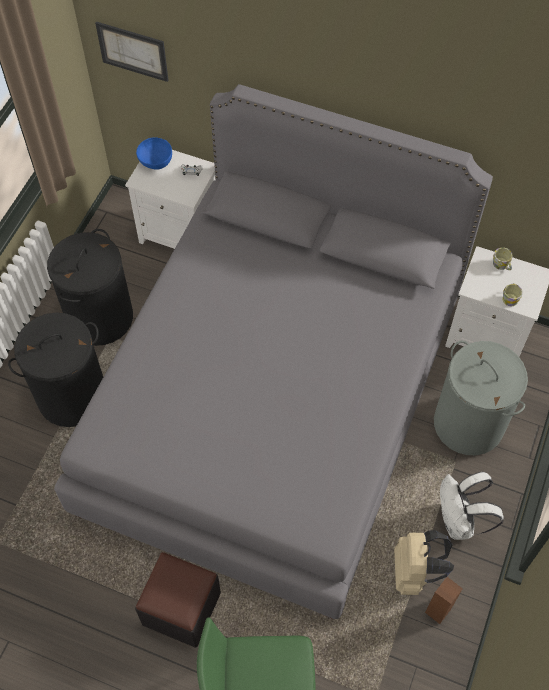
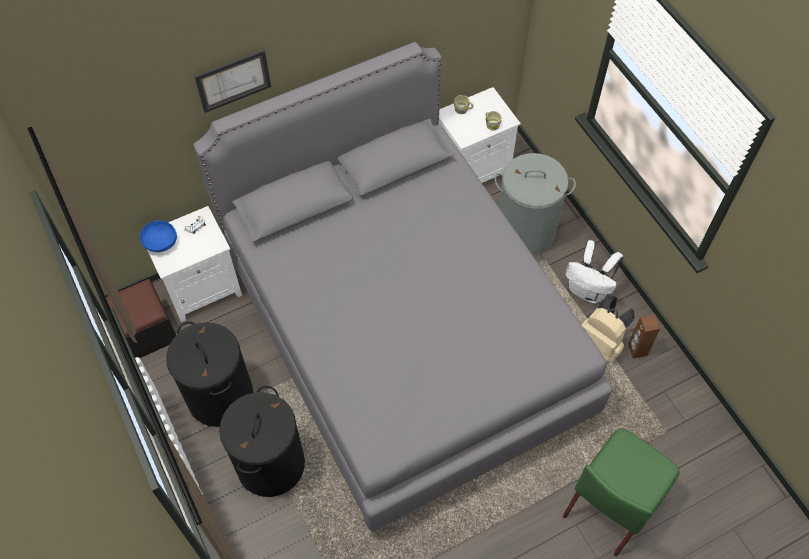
camera: 50 degrees left, 0 degrees up
picture [95,22,168,82] -> picture moved to [194,50,271,113]
black ottoman [135,552,221,648] -> black ottoman moved to [106,279,176,358]

